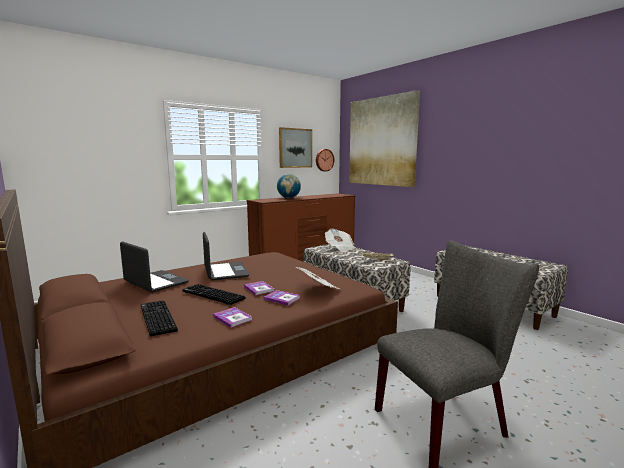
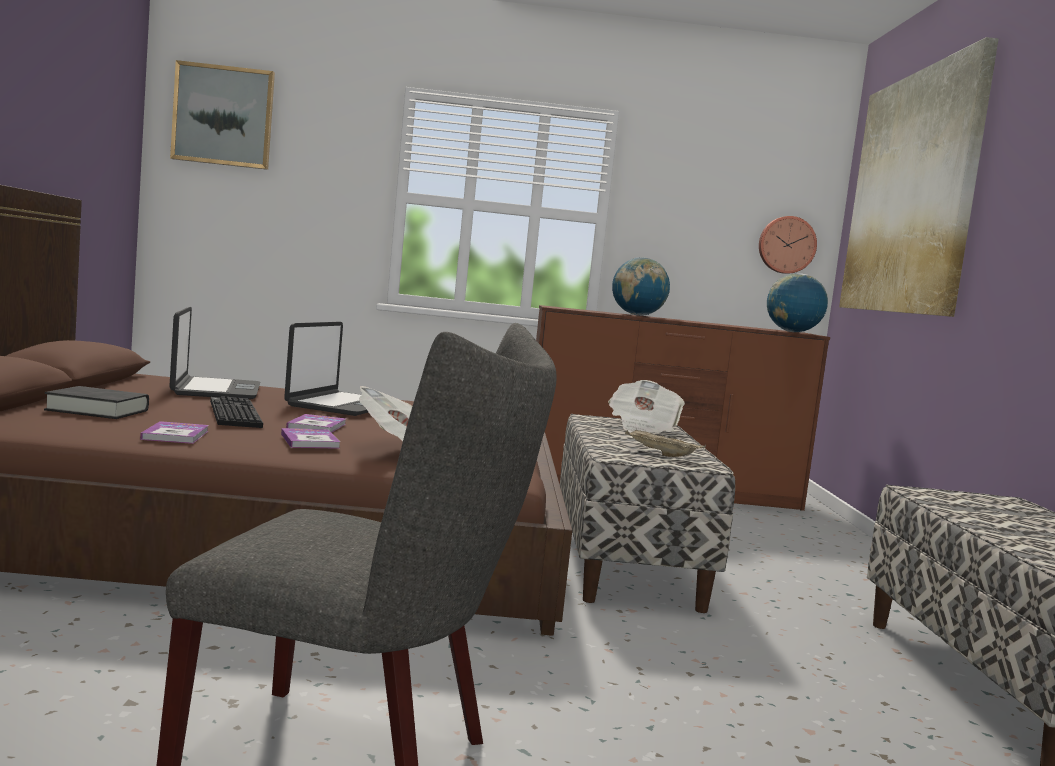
camera: 35 degrees right, 5 degrees down
keyboard [141,300,178,336] -> black book [44,386,149,419]
picture [279,127,312,168] -> picture moved to [170,60,275,170]
none -> globe [767,273,828,332]

